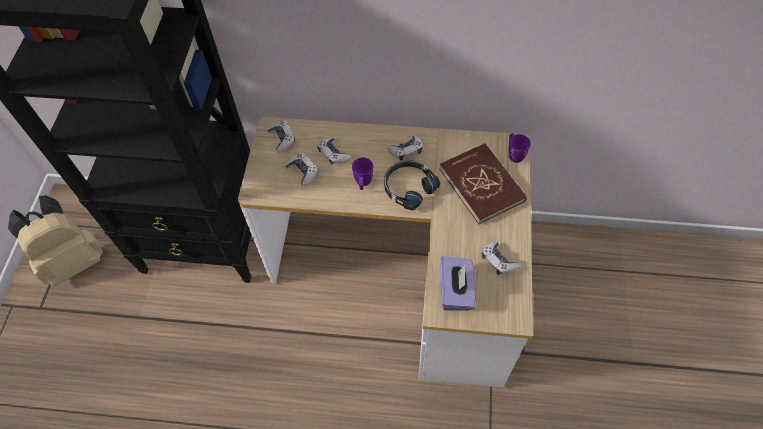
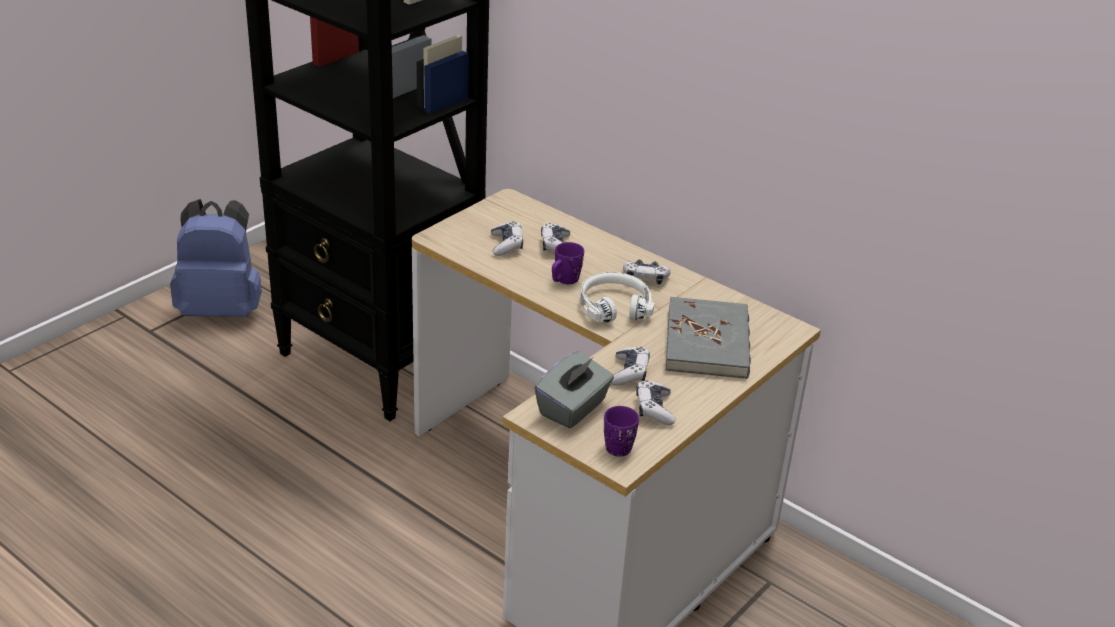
camera: 30 degrees right, 25 degrees down
beige backpack [8,195,103,286] -> blue backpack [170,199,262,317]
game controller [267,121,295,153] -> game controller moved to [611,346,650,386]
black headphones [384,160,440,210] -> white headphones [580,272,655,322]
red book [440,143,527,224] -> grey book [666,297,751,379]
purple tissue box [440,256,476,311] -> grey tissue box [534,351,614,428]
purple mug [509,133,531,163] -> purple mug moved to [604,406,639,457]

